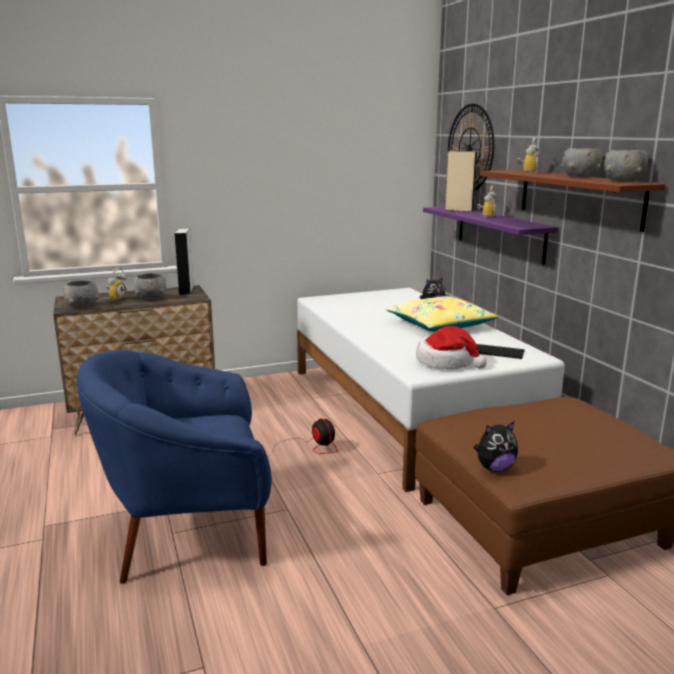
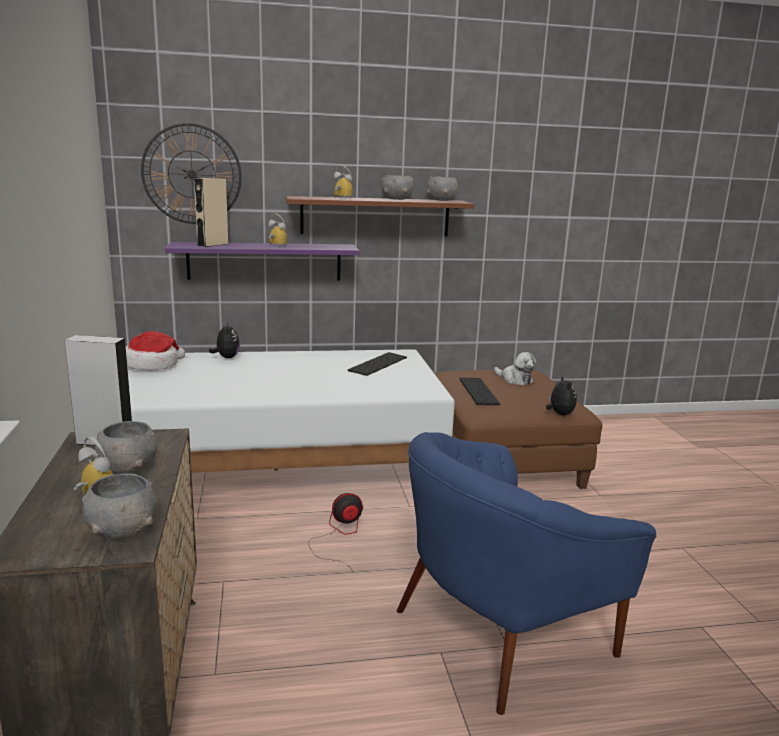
camera: 80 degrees left, 0 degrees up
blue armchair [77,350,272,584] -> blue armchair turned 60 degrees clockwise [397,432,656,715]
yellow pillow [386,296,498,332] -> none
hat [416,326,487,369] -> hat moved to [126,331,185,370]
none -> keyboard [459,378,500,405]
none -> plush toy [494,352,536,385]

